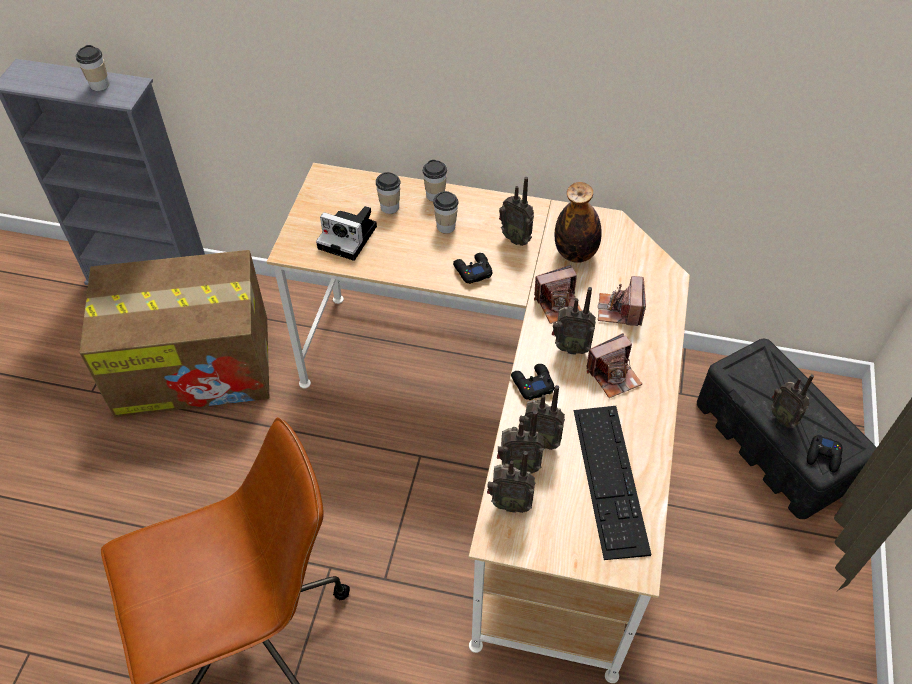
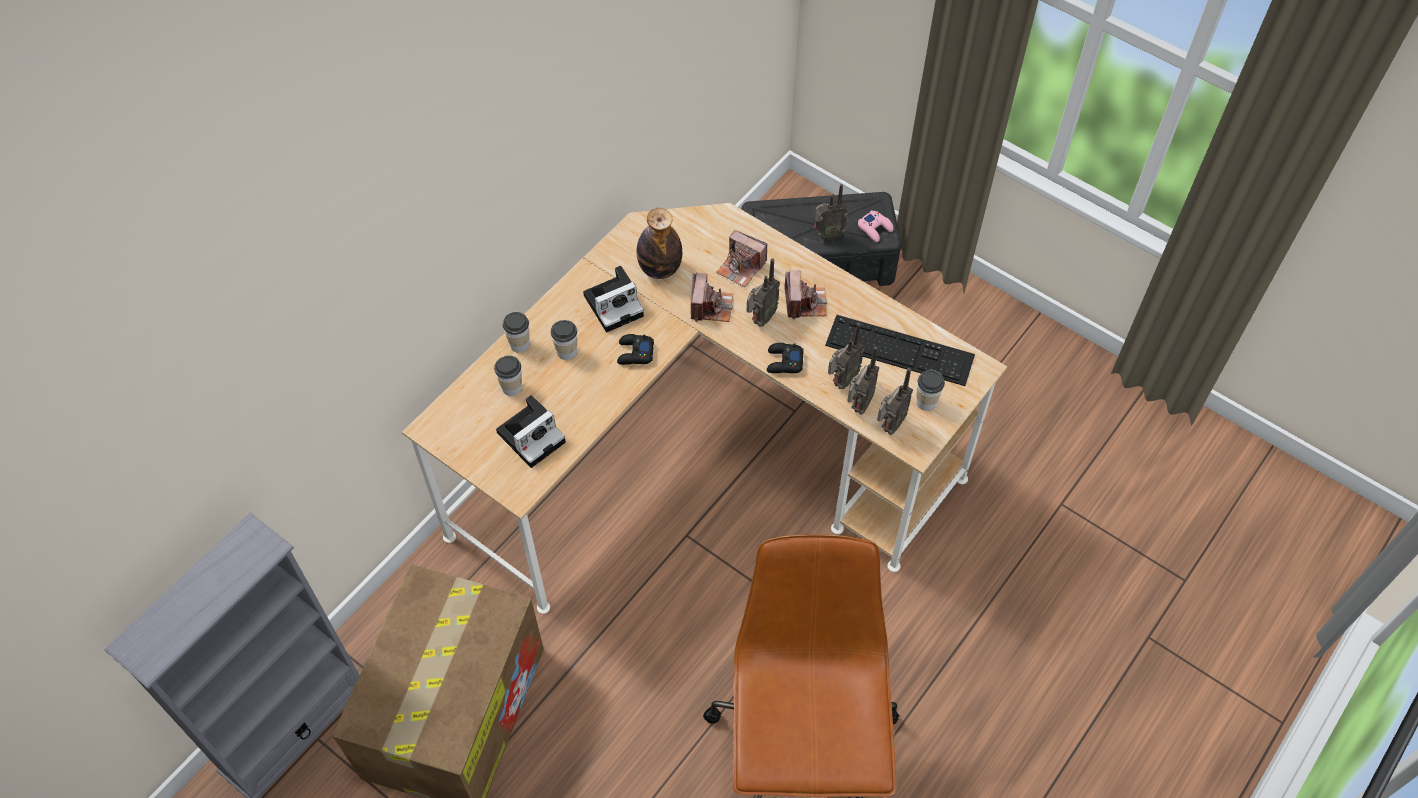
camera: 65 degrees left, 5 degrees up
cup [76,45,110,91] -> cup moved to [916,370,945,411]
radio [499,177,534,246] -> camera [583,266,644,332]
black game controller [807,434,843,473] -> pink game controller [858,211,894,242]

